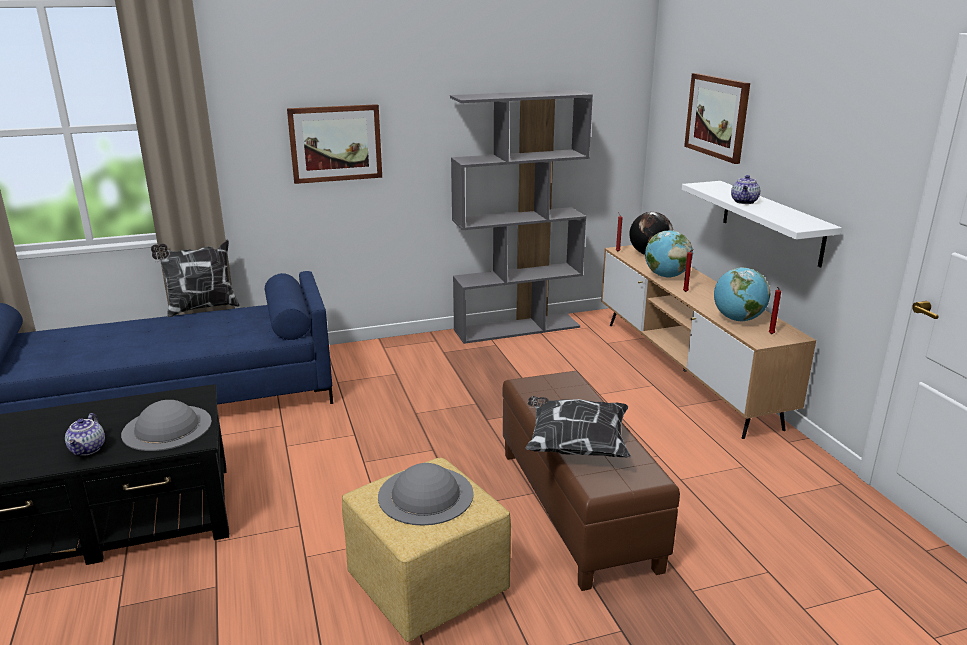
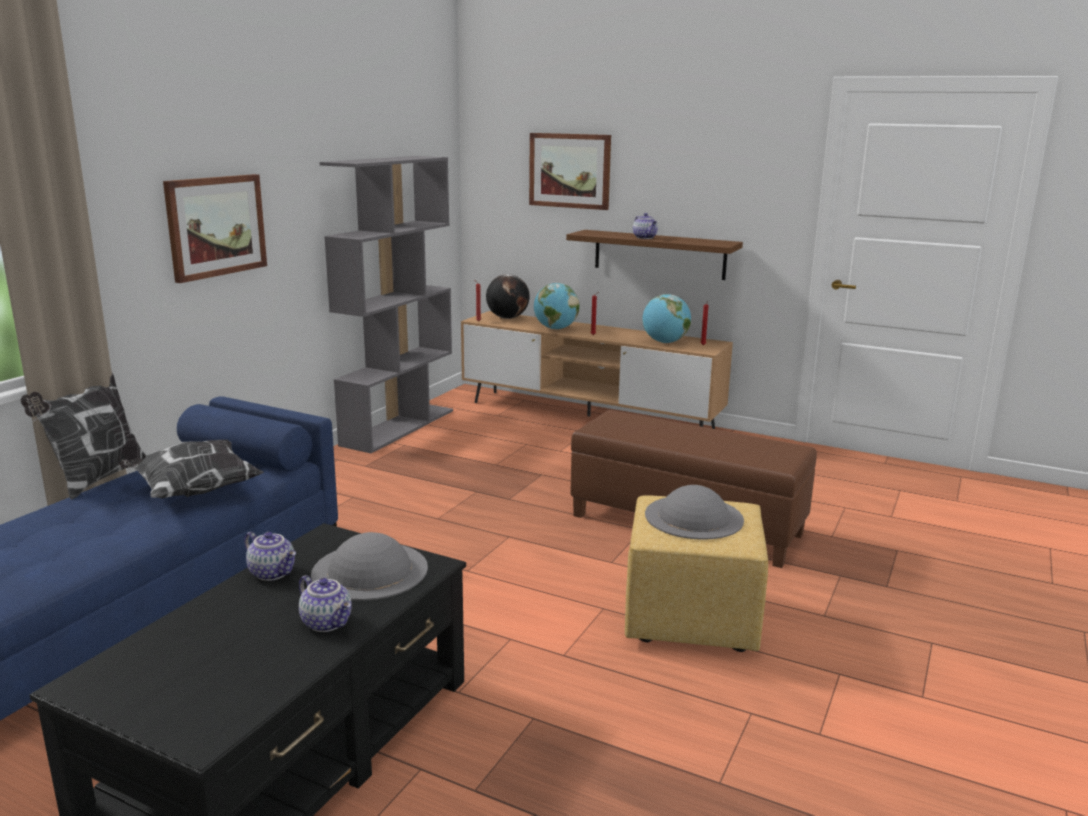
camera: 45 degrees left, 5 degrees down
pillow [525,396,631,458] -> pillow moved to [118,440,264,498]
white shelf [682,181,842,267] -> brown shelf [566,230,743,280]
none -> teapot [244,532,296,581]

